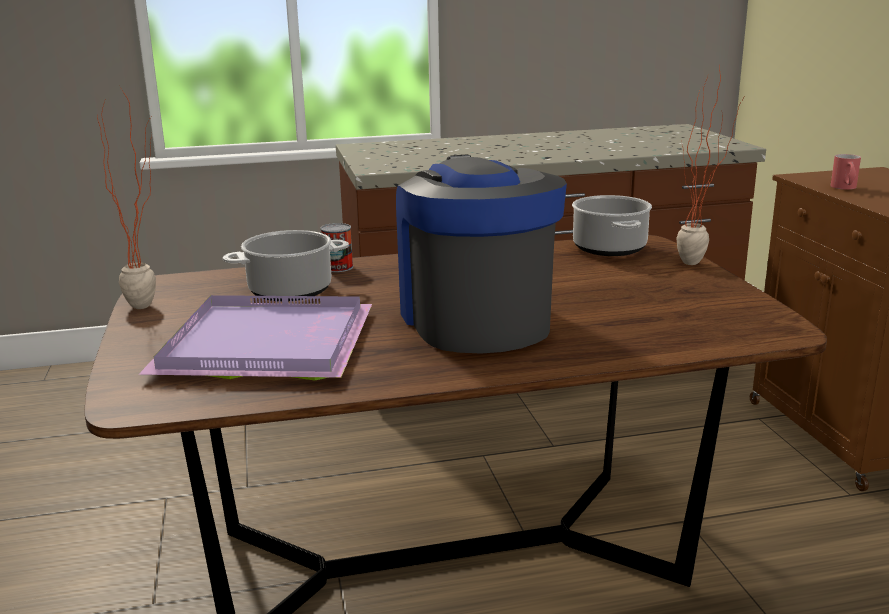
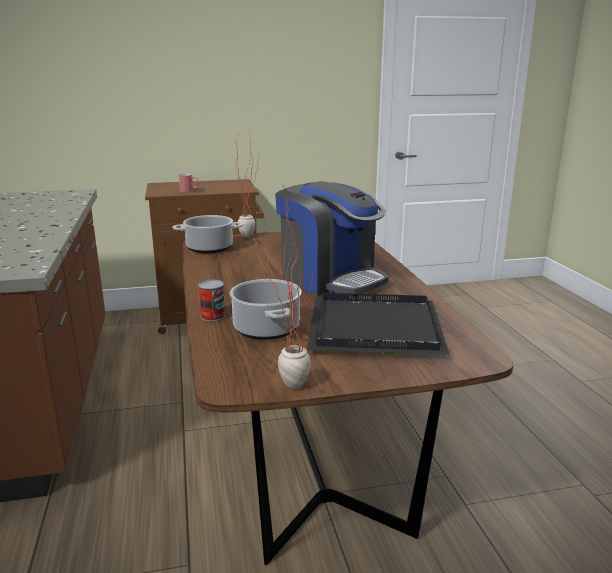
camera: 90 degrees left, 0 degrees up
purple tray [139,295,372,380] -> black tray [307,293,450,355]
coffee machine [396,154,567,353] -> coffee machine turned 120 degrees counterclockwise [275,181,389,296]

